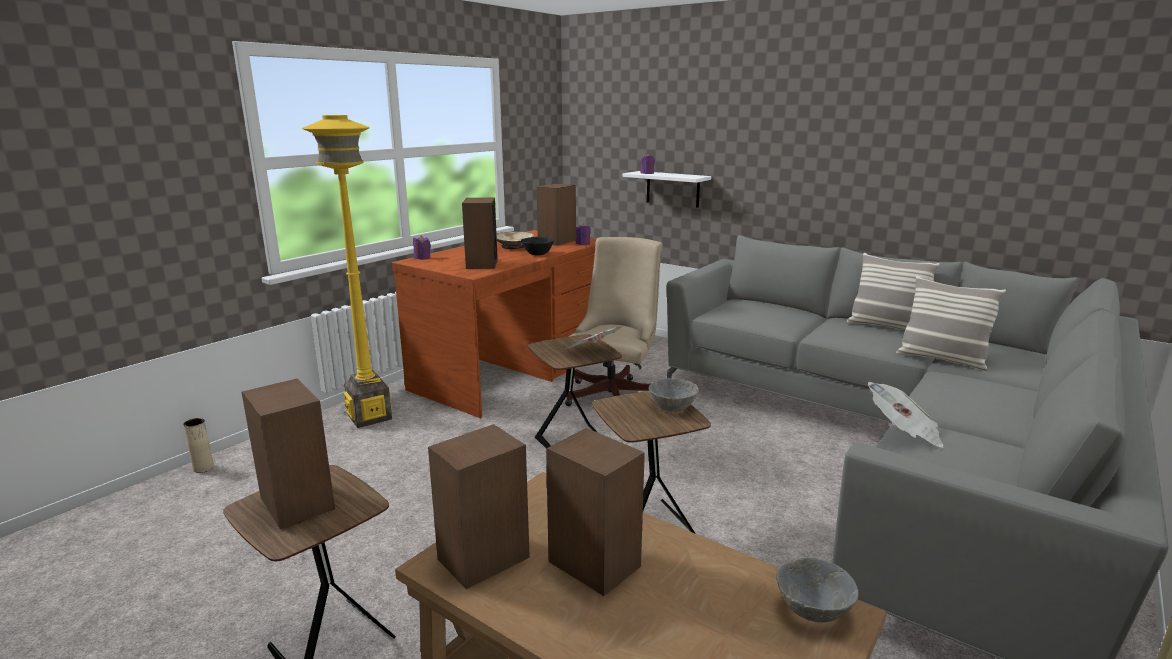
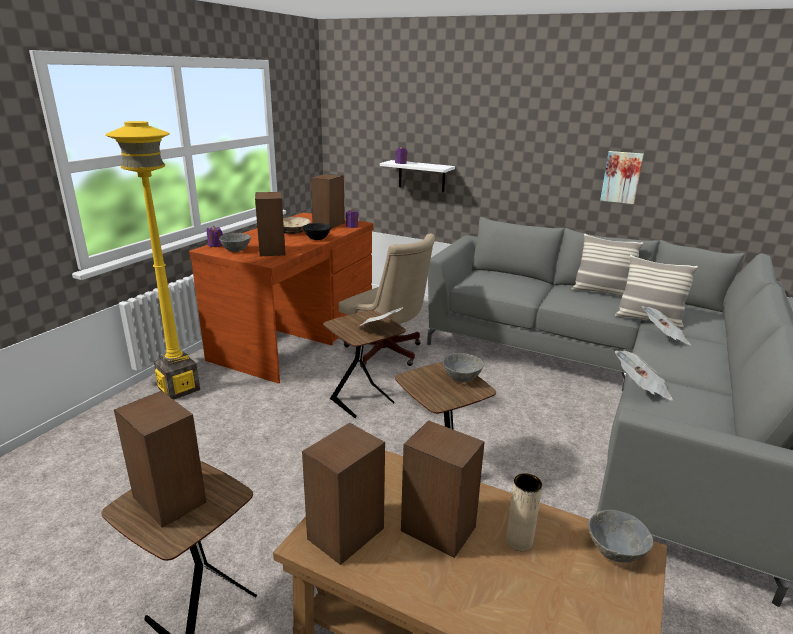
camera: 10 degrees left, 5 degrees up
beige vase [183,418,214,473] -> beige vase moved to [506,473,542,551]
beige office chair [565,237,663,406] -> beige office chair turned 120 degrees clockwise [339,234,435,367]
none -> grey bowl [219,233,251,252]
none -> picture [600,151,644,204]
none -> newspaper [642,306,691,345]

